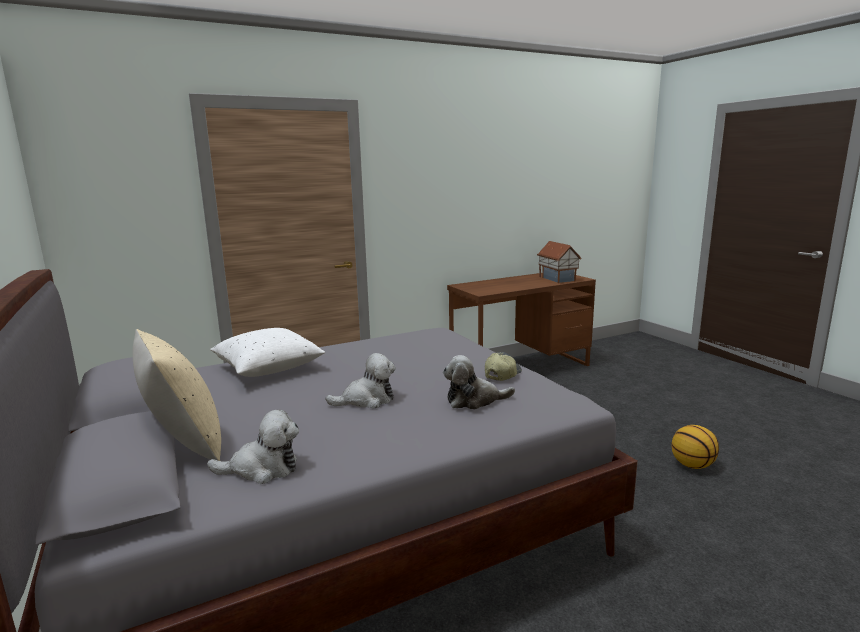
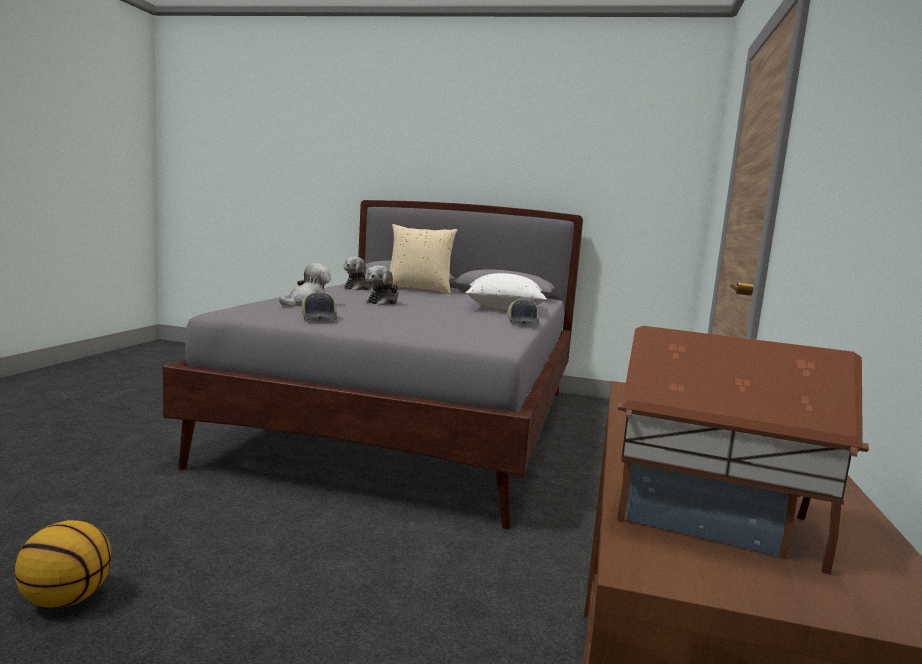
camera: 130 degrees right, 5 degrees down
none -> cap [507,298,539,325]

